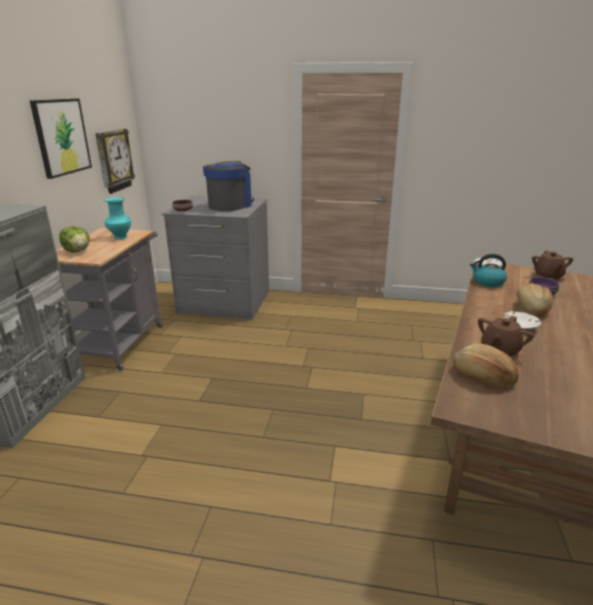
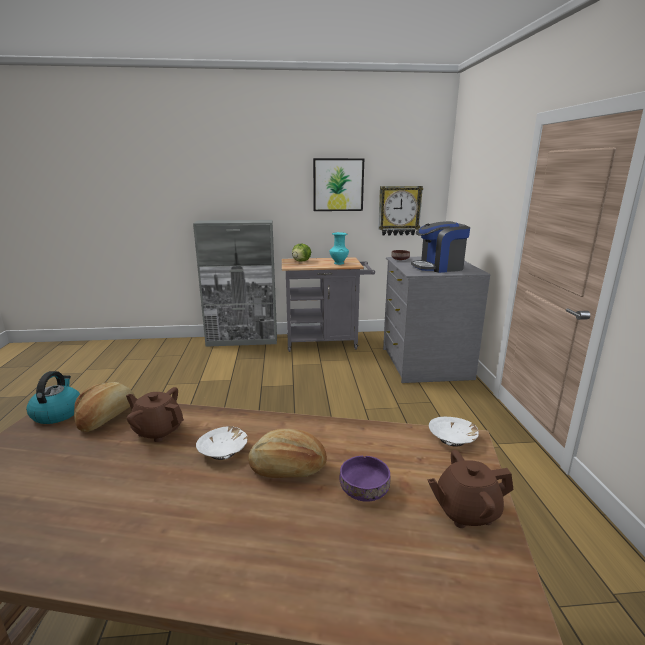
camera: 75 degrees right, 5 degrees down
coffee machine [203,161,254,211] -> coffee machine turned 150 degrees clockwise [411,221,470,273]
kettle [470,254,507,287] -> kettle moved to [26,371,80,424]

